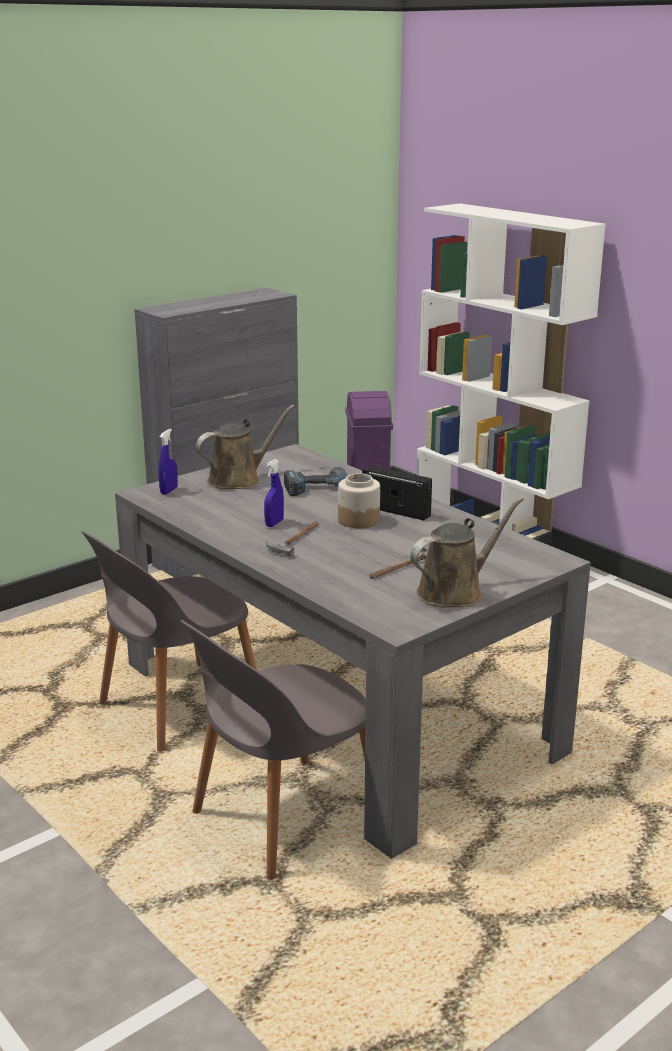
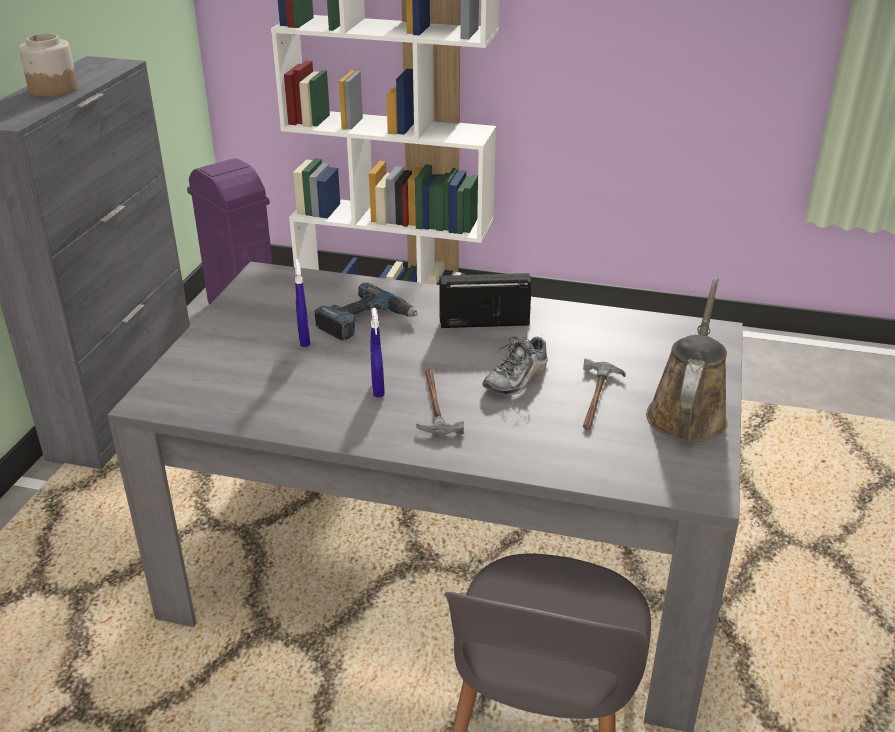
camera: 35 degrees left, 10 degrees up
grey chair [81,531,256,752] -> none
blue spray bottle [158,429,178,495] -> blue spray bottle moved to [294,259,310,347]
brown watering can [196,405,295,489] -> none
jar [338,473,380,528] -> jar moved to [19,33,78,97]
none -> shoe [483,334,548,395]

